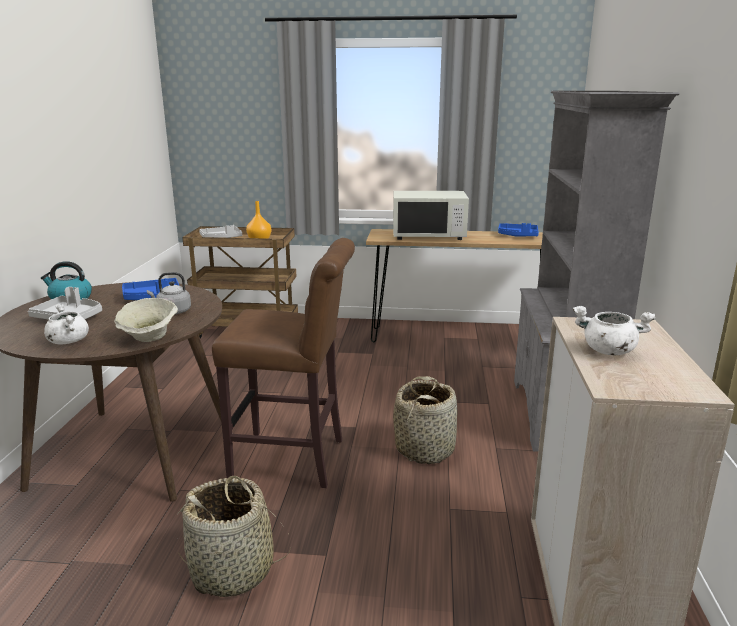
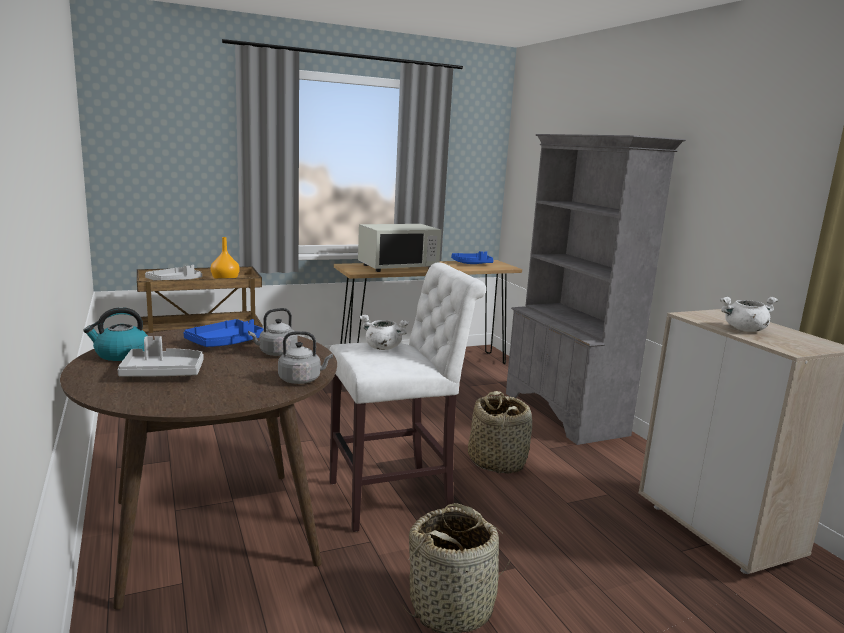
camera: 30 degrees left, 5 degrees down
white cooking pot [44,304,89,344] -> white cooking pot moved to [359,315,409,350]
beige bowl [114,298,178,342] -> grey kettle [278,331,333,384]
brown stool [212,238,355,488] -> white stool [329,262,486,532]

